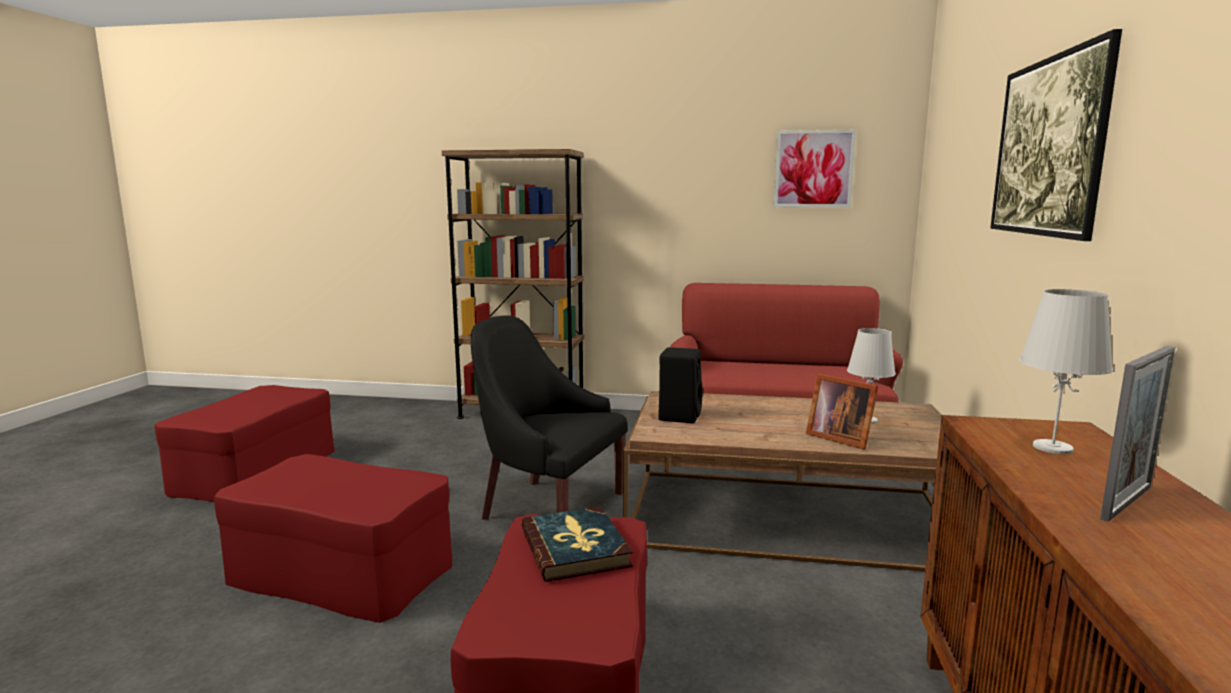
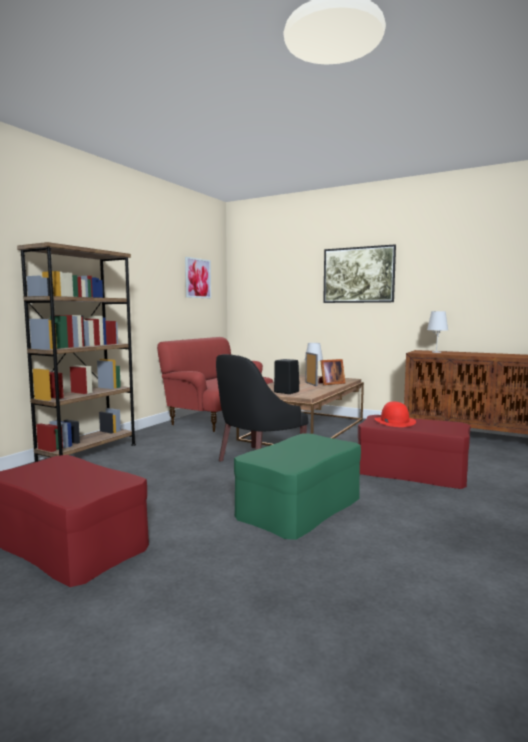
camera: 70 degrees left, 5 degrees down
red ottoman [214,454,452,623] -> green ottoman [234,433,361,540]
book [521,506,633,582] -> red hat [374,402,416,427]
picture frame [1100,346,1176,522] -> picture frame moved to [306,352,318,386]

